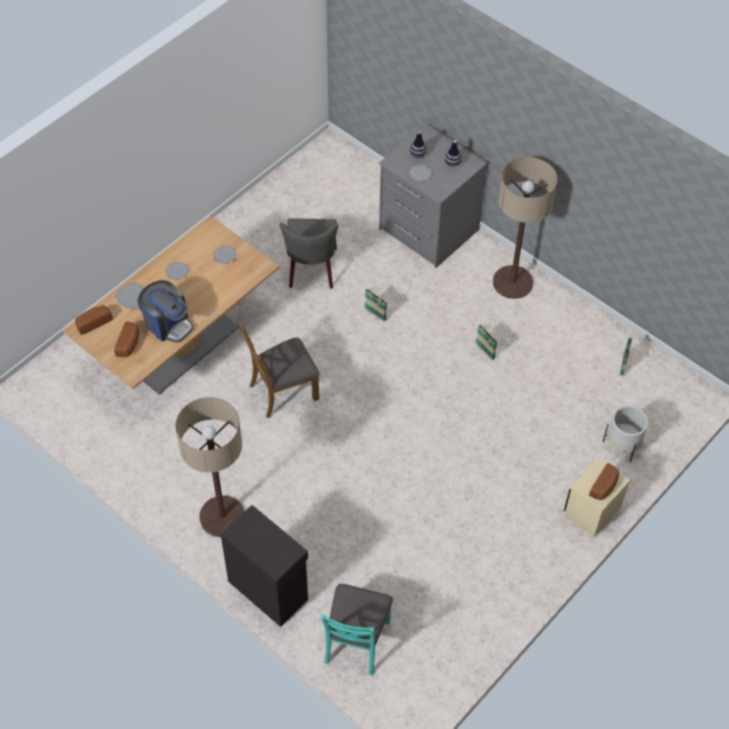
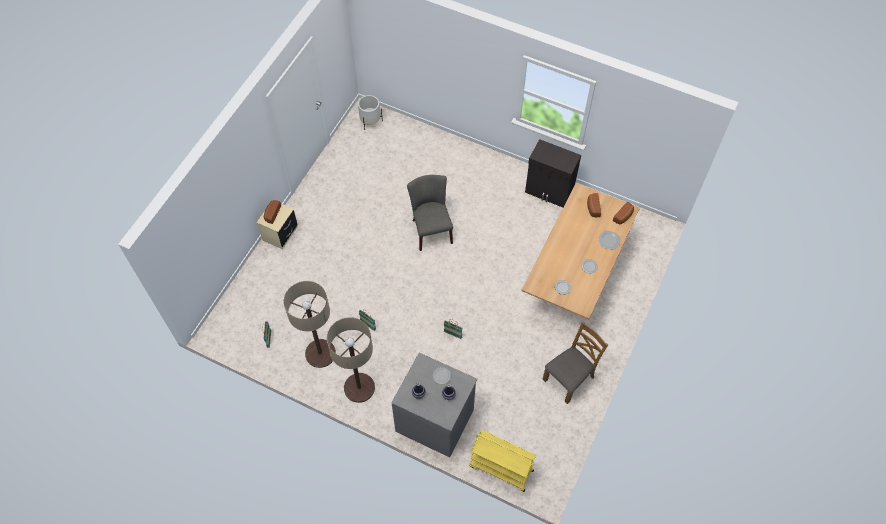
camera: 165 degrees right, 5 degrees up
coffee machine [137,280,193,343] -> none
floor lamp [175,397,244,537] -> floor lamp moved to [284,281,336,368]
black cabinet [221,505,308,627] -> black cabinet moved to [525,139,581,207]
brown chair [239,324,319,418] -> brown chair moved to [542,322,608,404]
grey chair [280,219,338,289] -> grey chair moved to [407,175,453,251]
turquoise chair [321,584,393,675] -> none
white planter [603,406,648,462] -> white planter moved to [358,95,383,130]
none -> yellow cart [469,430,536,492]

